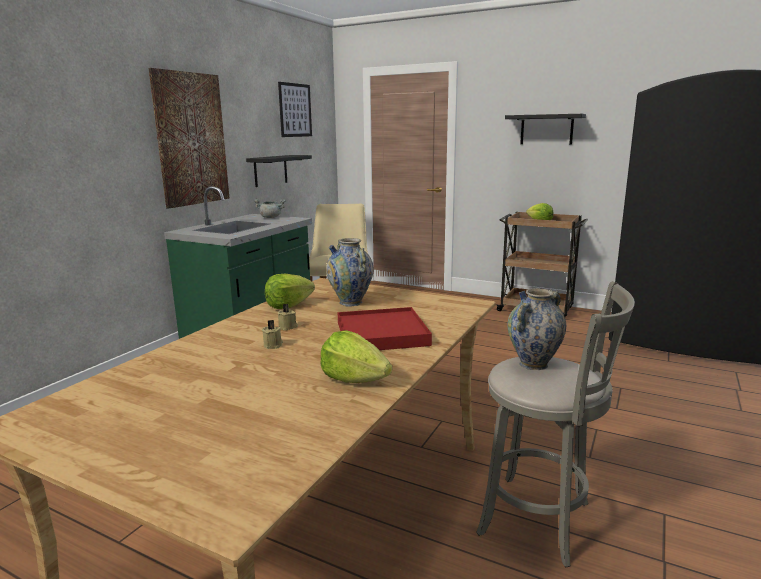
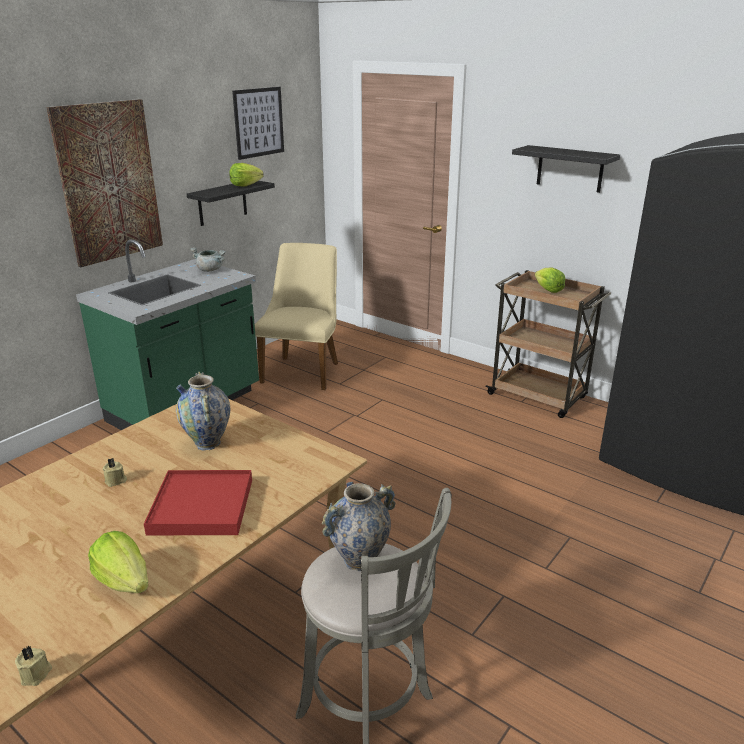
camera: 10 degrees right, 10 degrees up
beige candle [262,320,283,349] -> beige candle moved to [15,646,52,686]
lettuce [265,274,315,309] -> lettuce moved to [229,163,264,186]

